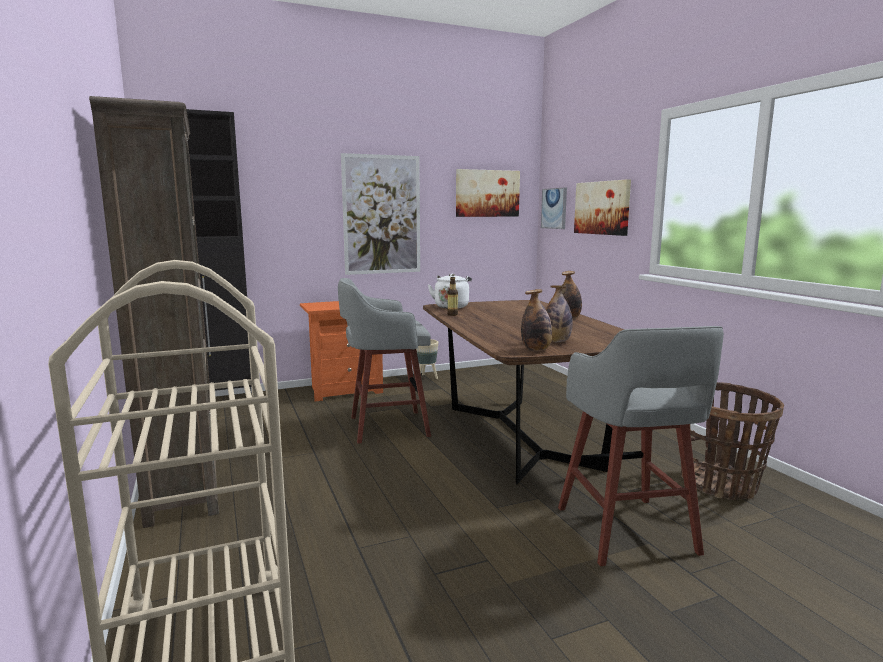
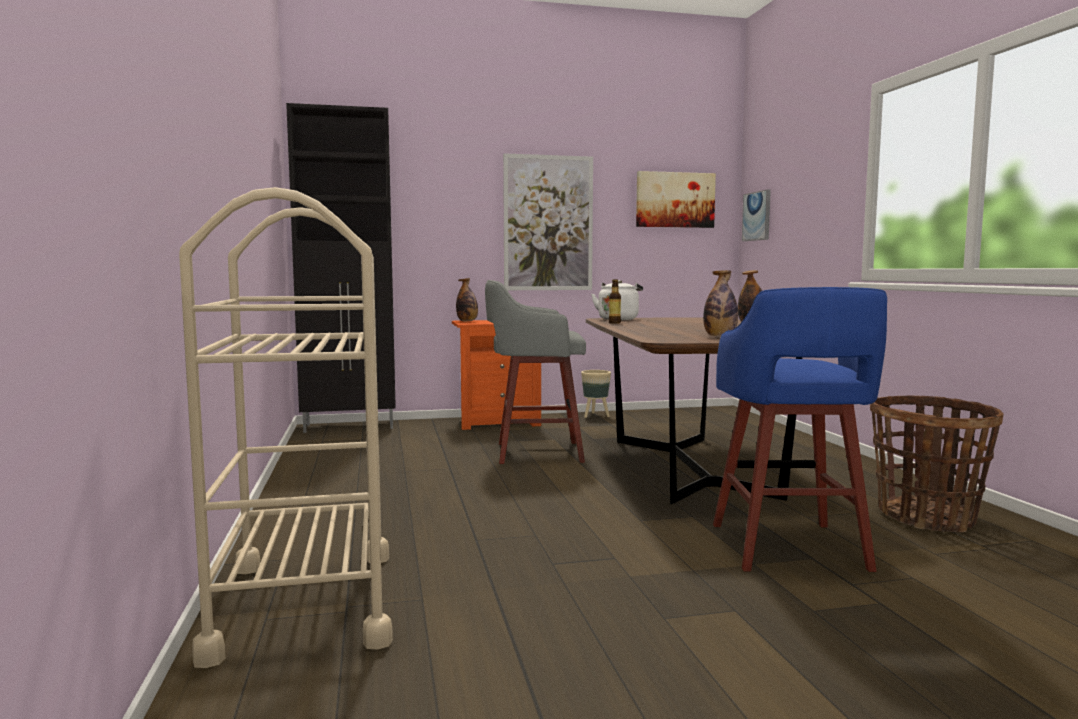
camera: 10 degrees right, 5 degrees down
brown bookcase [89,96,219,528] -> none
bottle [521,289,552,351] -> bottle moved to [456,278,478,322]
grey stool [558,326,724,566] -> blue stool [713,287,887,572]
picture [574,179,631,236] -> none

